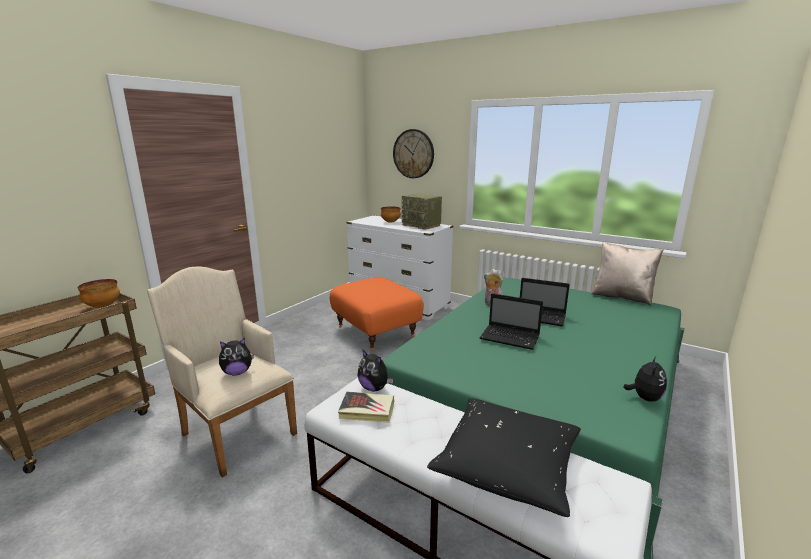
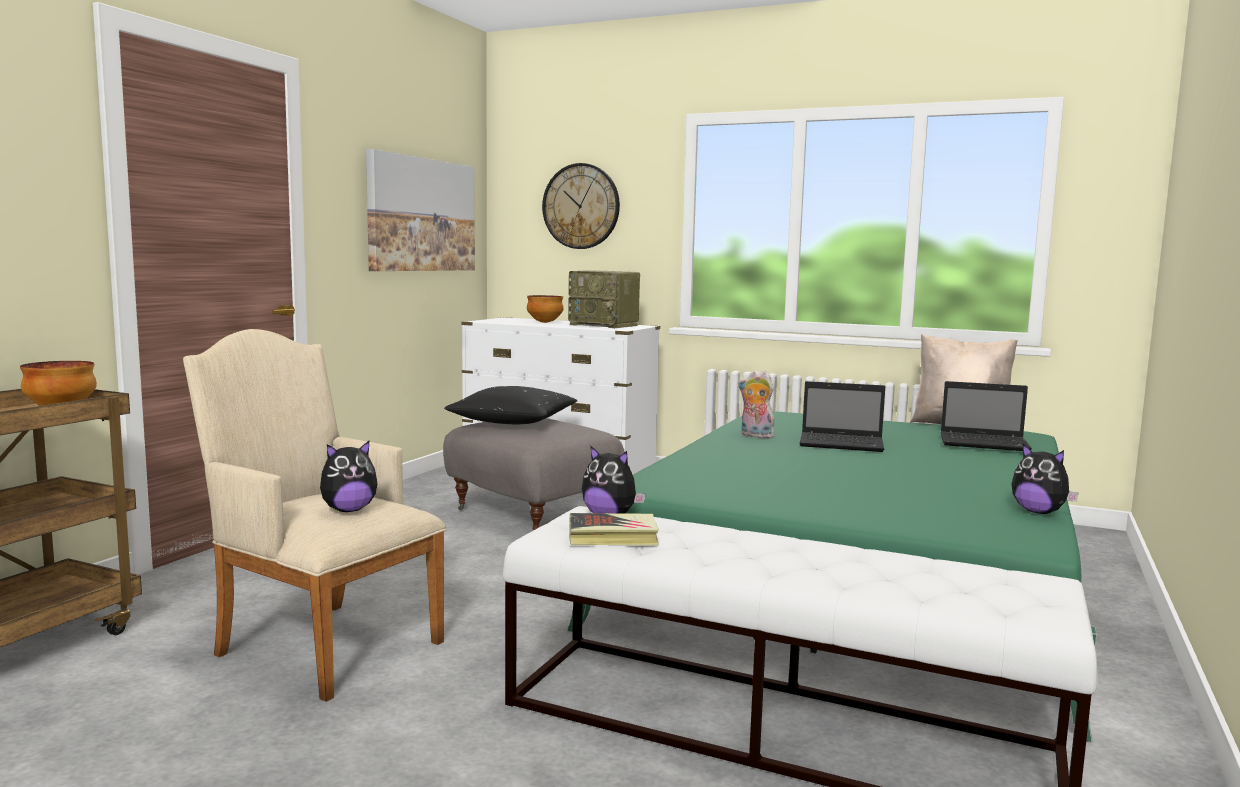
camera: 10 degrees left, 10 degrees down
orange ottoman [330,277,424,352] -> grey ottoman [443,418,625,530]
black pillow [427,398,581,517] -> black pillow moved to [444,386,577,424]
laptop [480,293,543,350] -> laptop moved to [940,381,1032,451]
plush toy [623,356,667,402] -> plush toy turned 120 degrees clockwise [1012,444,1079,514]
none -> picture [366,149,475,271]

